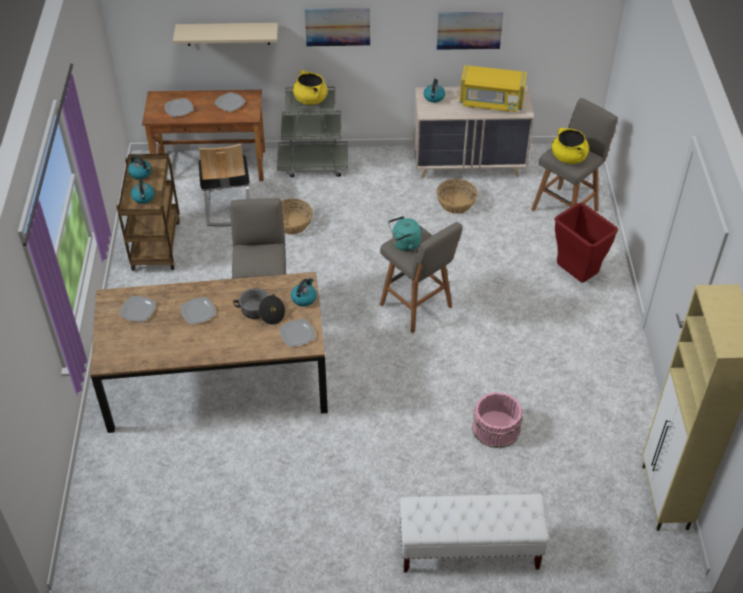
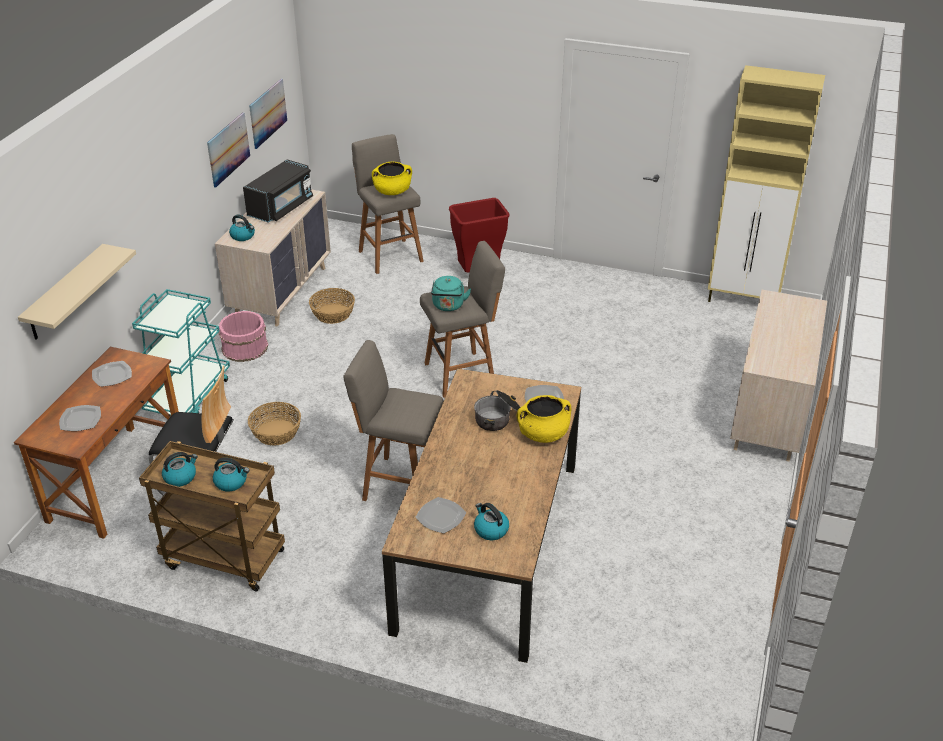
camera: 70 degrees left, 10 degrees down
plate [181,297,216,324] -> none
grey cart [277,86,348,178] -> turquoise cart [132,289,230,415]
kettle [291,278,317,306] -> kettle moved to [474,503,509,540]
yellow cooking pot [293,70,328,105] -> yellow cooking pot moved to [517,395,571,443]
picture [305,8,370,46] -> picture moved to [249,79,287,149]
white bench [400,494,549,573] -> beige dresser [730,290,827,462]
yellow microwave [460,65,527,112] -> black microwave [243,159,313,223]
pink bucket [472,392,523,448] -> pink bucket moved to [219,311,268,362]

